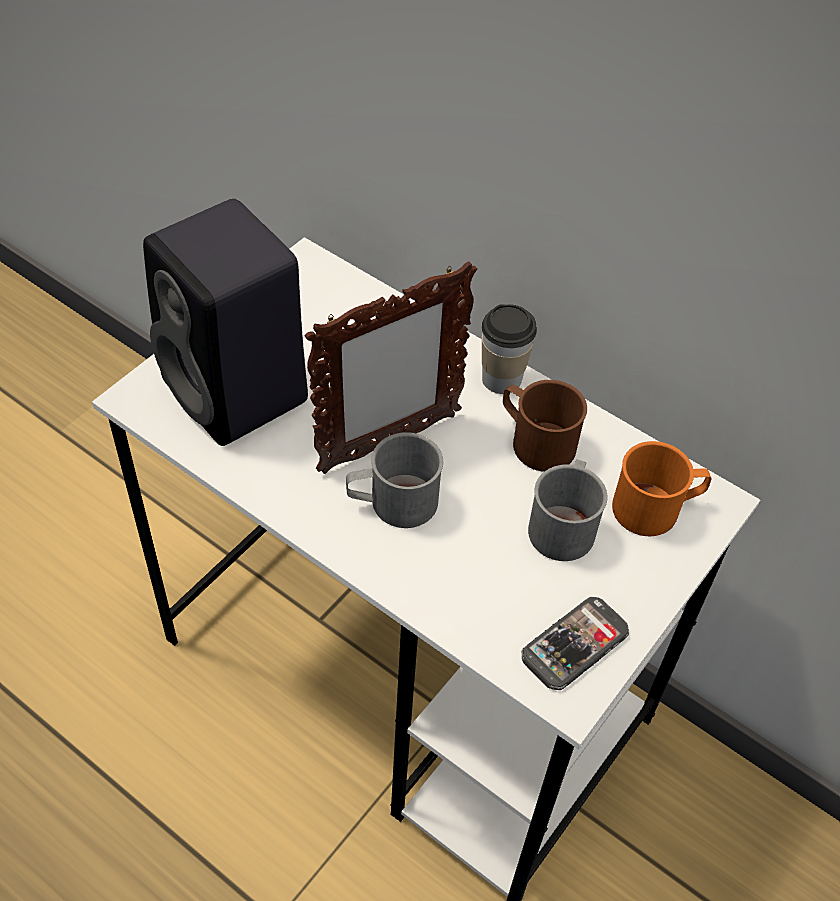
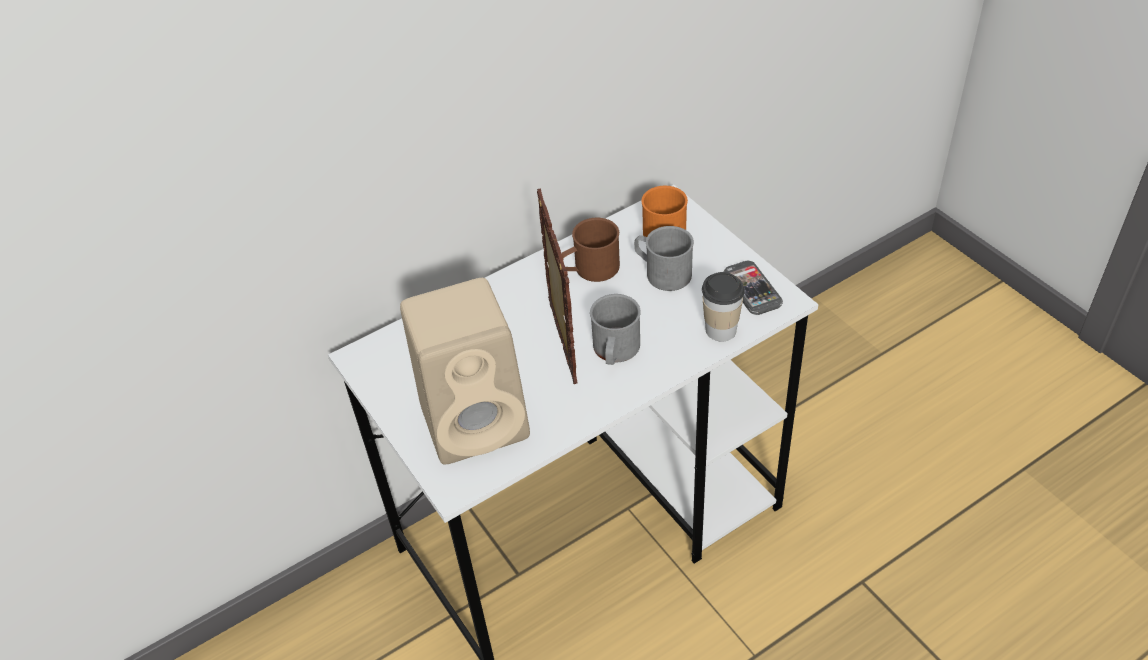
camera: 65 degrees left, 5 degrees down
black speaker [143,199,308,446] -> beige speaker [400,278,530,465]
cup [482,304,537,394] -> cup moved to [702,272,745,341]

